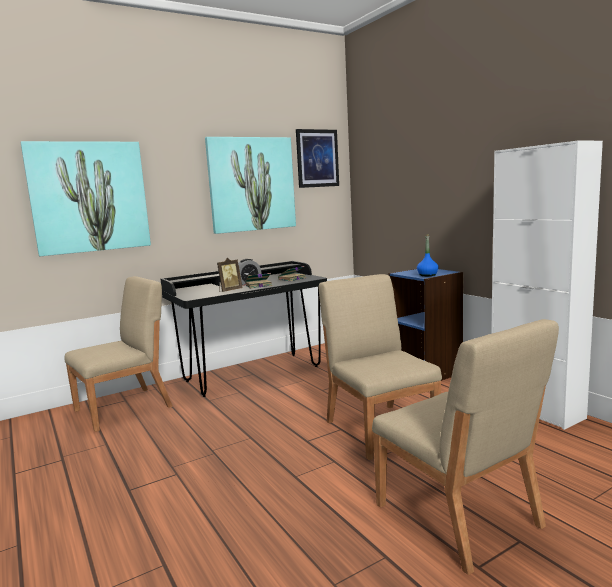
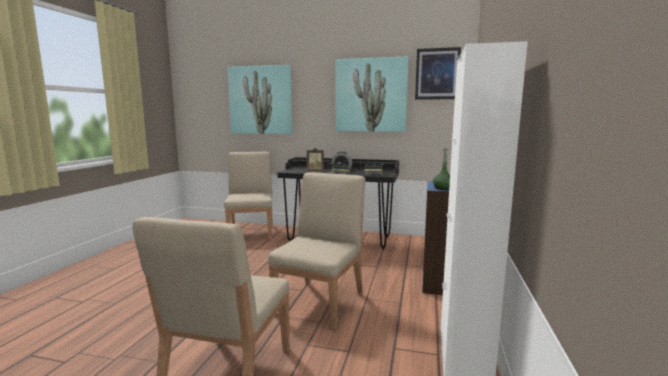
camera: 45 degrees right, 0 degrees up
beige chair [65,276,173,432] -> beige chair turned 105 degrees counterclockwise [224,152,273,240]
blue bottle [417,234,439,276] -> green bottle [433,148,450,190]

